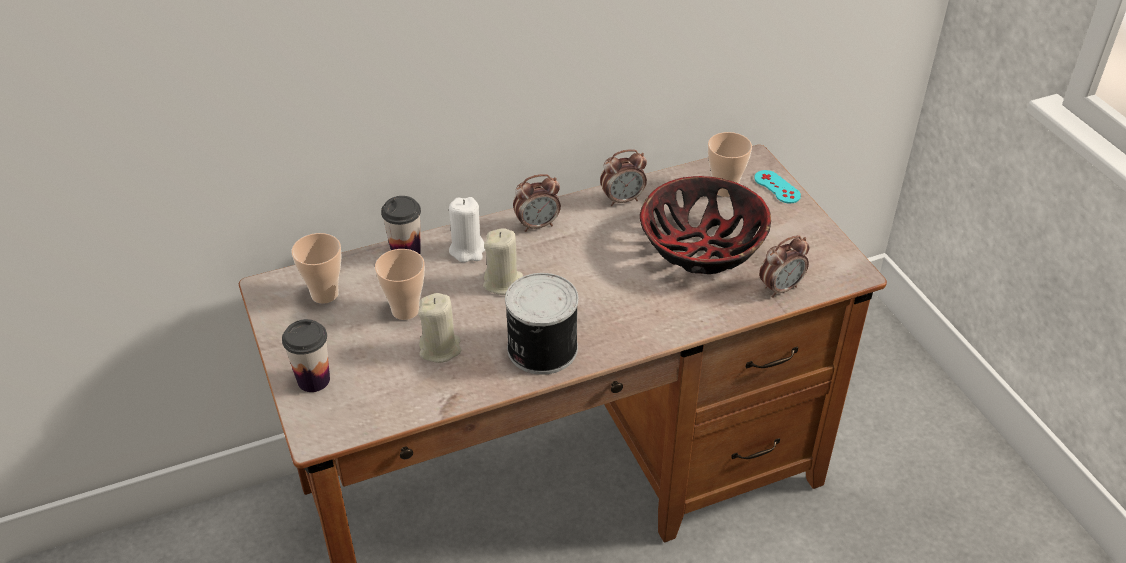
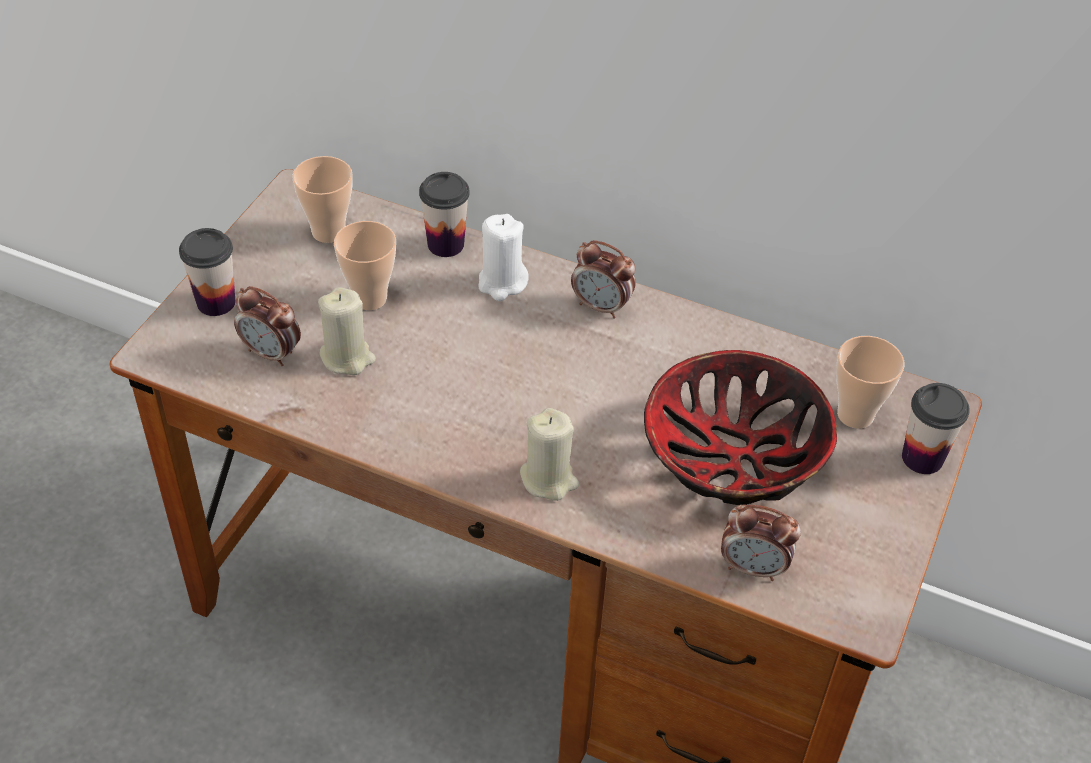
camera: 45 degrees right, 5 degrees up
beige candle [483,228,523,295] -> beige candle moved to [520,408,579,501]
can [505,273,578,375] -> none
alarm clock [600,149,647,206] -> alarm clock moved to [234,286,301,366]
turquoise game controller [754,170,801,203] -> cup [902,383,970,474]

